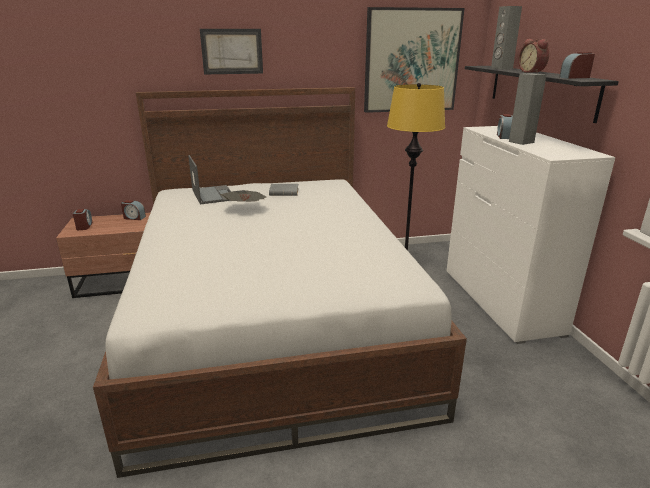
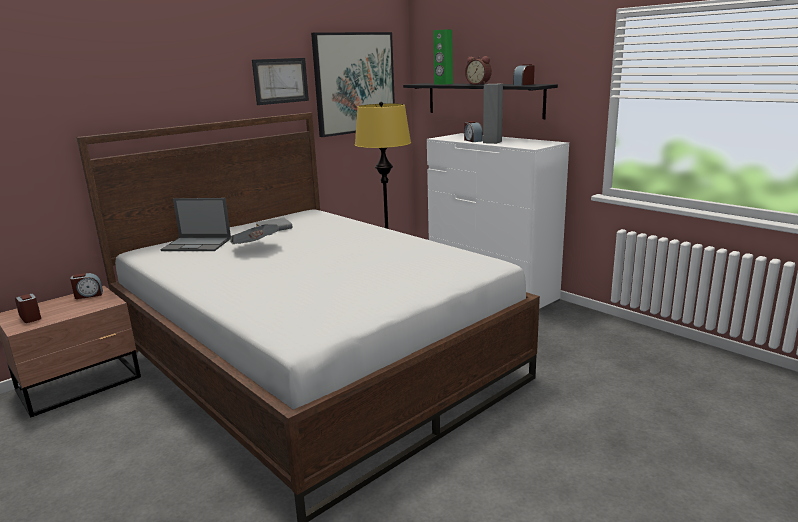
camera: 30 degrees left, 5 degrees down
laptop [188,155,231,205] -> laptop turned 150 degrees clockwise [160,198,231,251]
picture [200,29,263,74] -> picture moved to [252,58,309,105]
grey speaker [491,6,522,69] -> green speaker [433,29,453,85]

